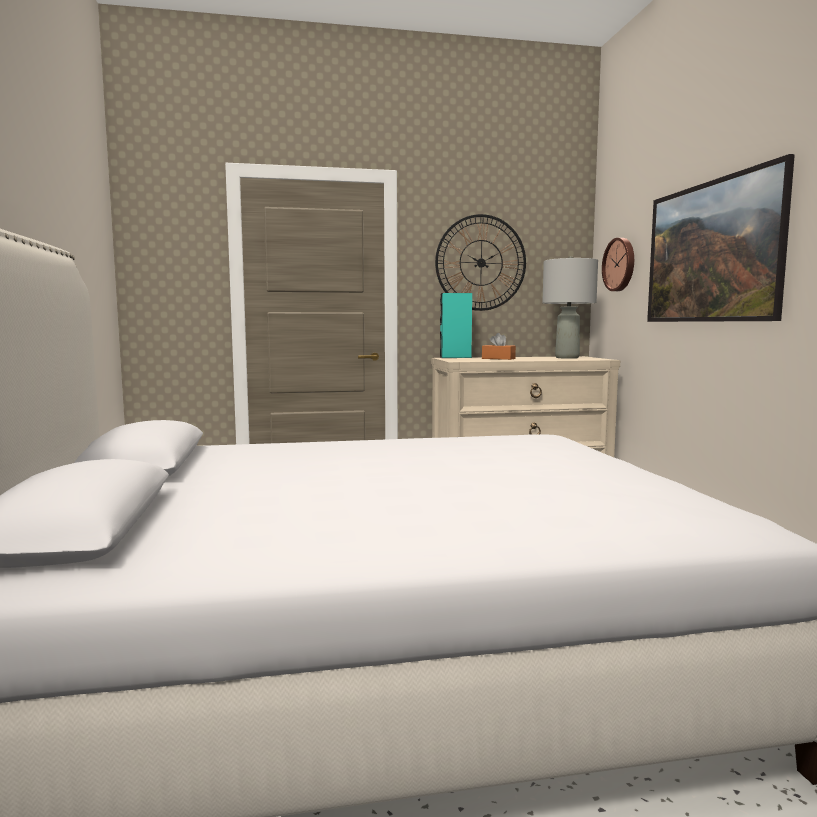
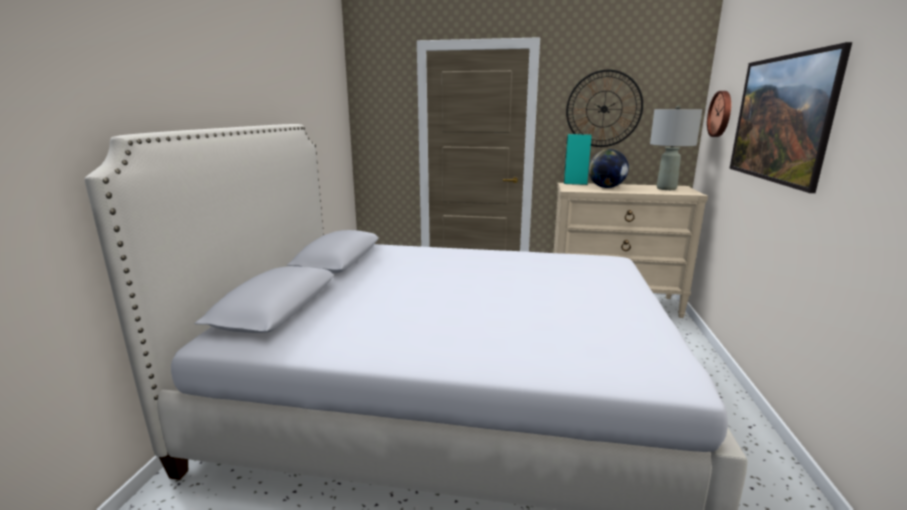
camera: 20 degrees right, 10 degrees up
orange tissue box [482,333,516,360] -> globe [588,149,629,188]

